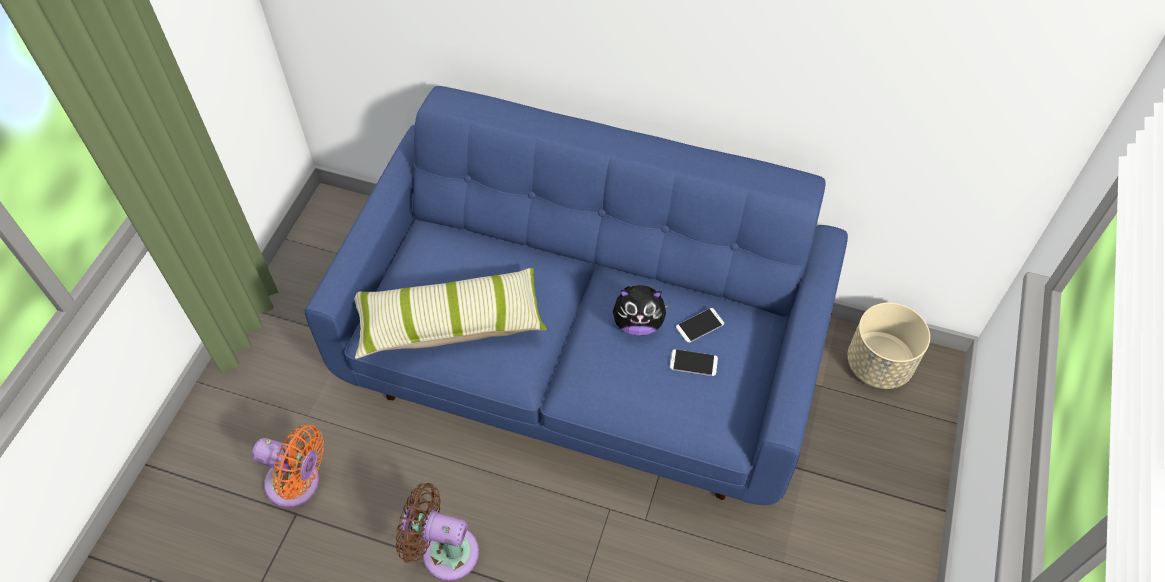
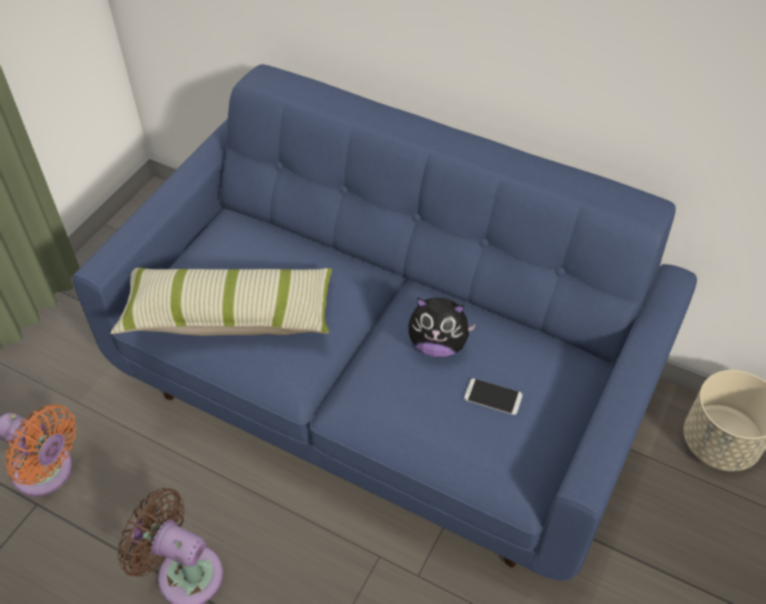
camera: 10 degrees right, 5 degrees down
phone [676,308,724,343] -> none

